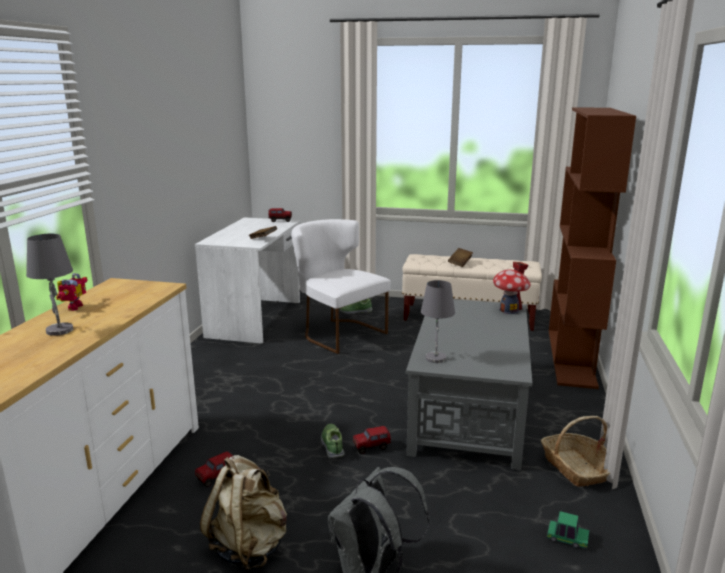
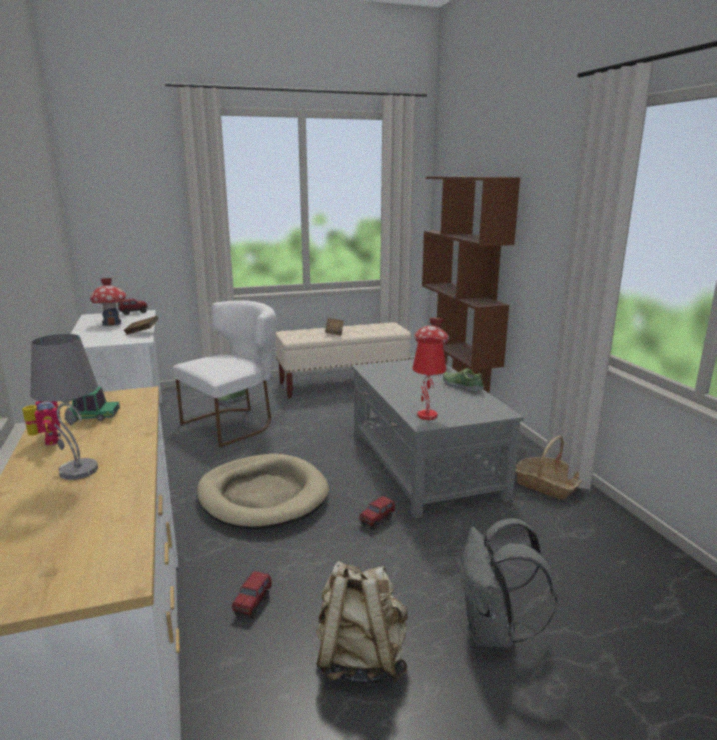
camera: 30 degrees left, 0 degrees up
white chair [291,219,391,354] -> white chair turned 120 degrees clockwise [173,300,277,447]
shoe [321,424,345,458] -> shoe moved to [443,368,484,393]
grey table lamp [421,280,455,363] -> red table lamp [412,338,446,420]
toy car [546,511,589,549] -> toy car moved to [65,387,120,422]
none -> toy house [90,278,126,326]
none -> beige dog bed [197,454,329,529]

